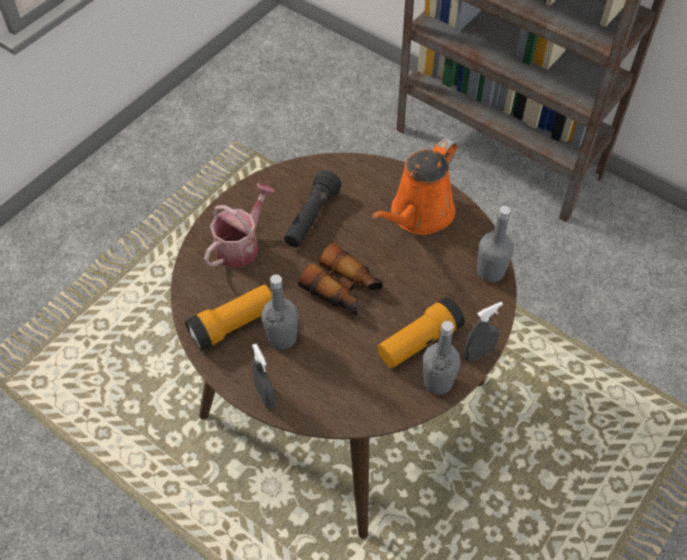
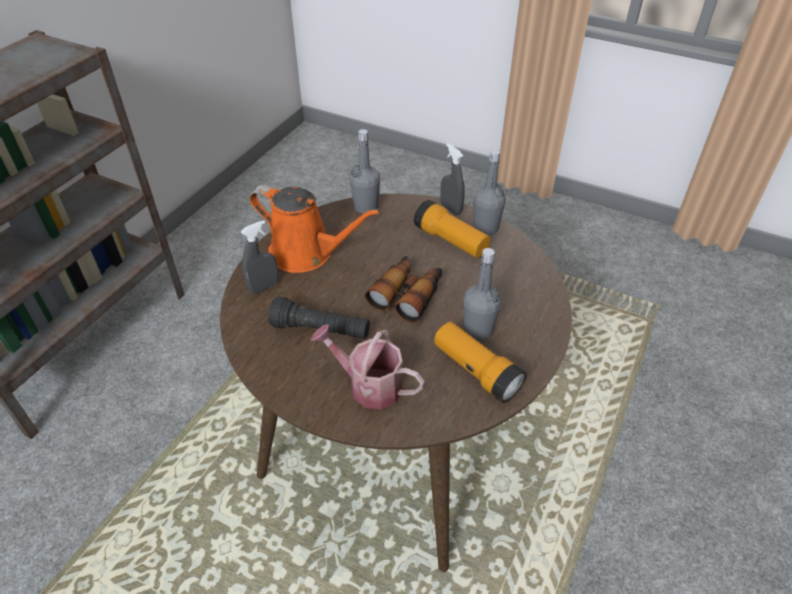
camera: 100 degrees left, 10 degrees down
grey spray bottle [252,343,276,409] -> grey spray bottle moved to [241,220,278,294]

